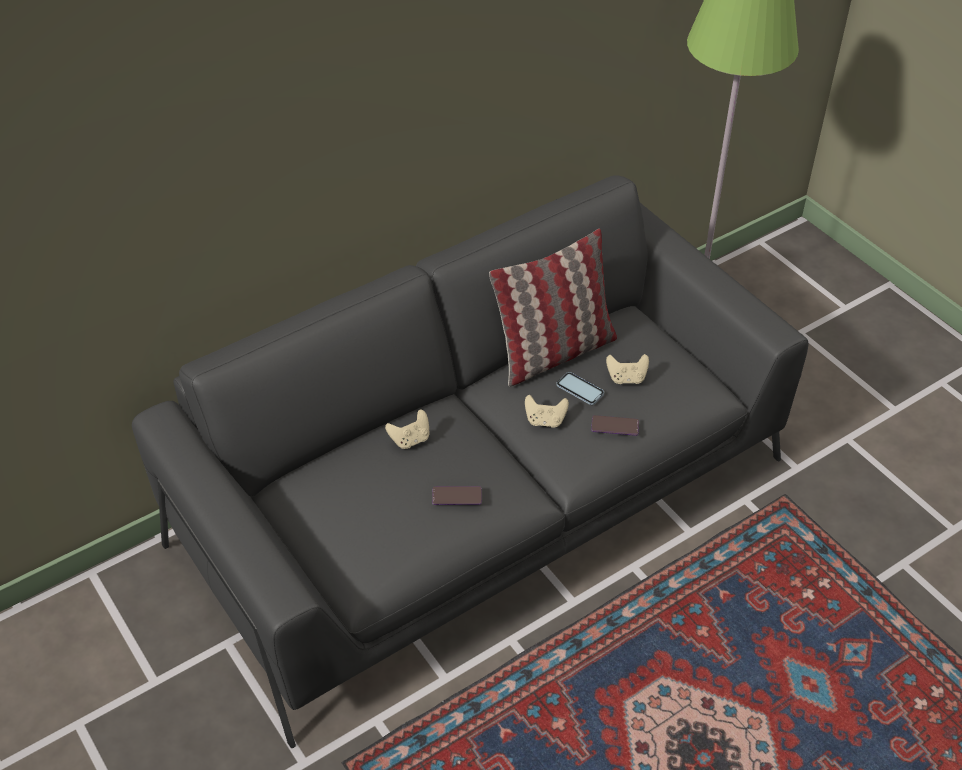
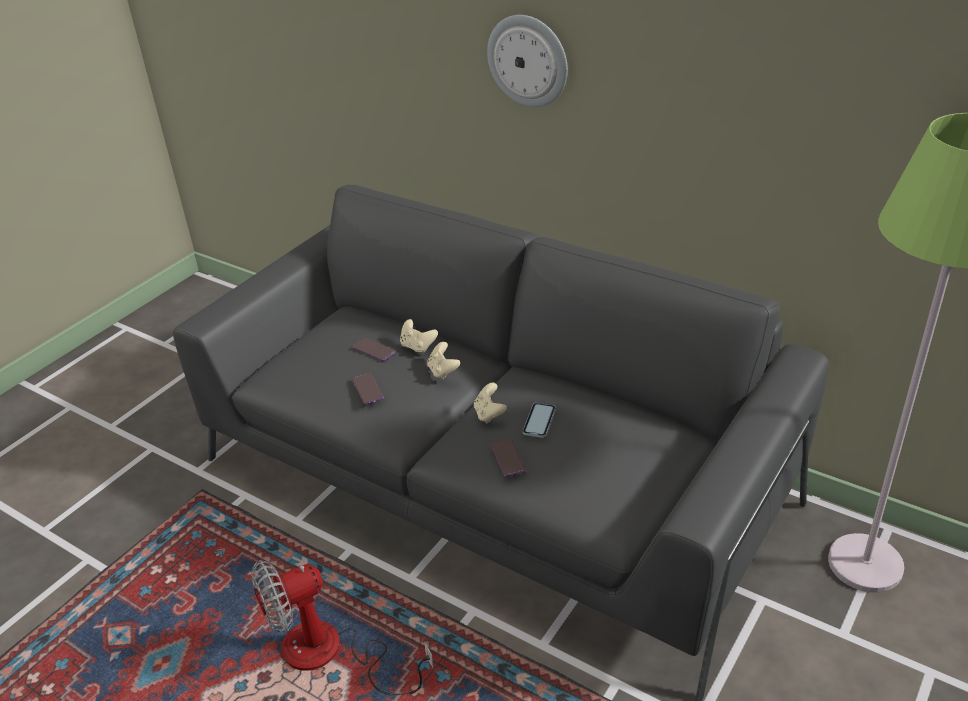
camera: 70 degrees right, 10 degrees down
pillow [489,229,617,386] -> none
beige game controller [606,354,649,384] -> beige game controller moved to [427,342,460,380]
none -> fan [251,560,434,695]
none -> phone [352,338,396,361]
none -> wall clock [487,15,568,107]

